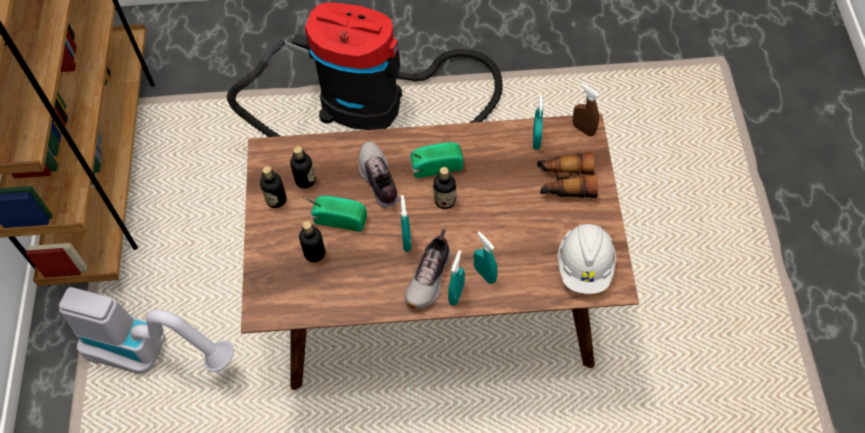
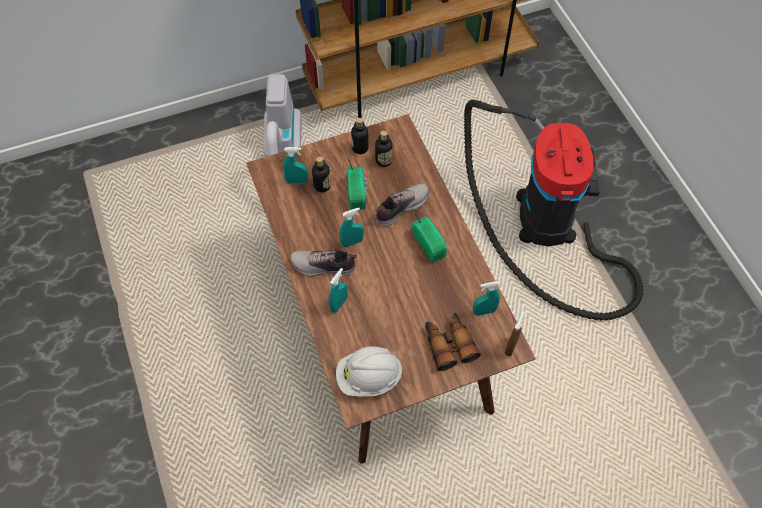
camera: 70 degrees right, 0 degrees up
bottle [433,167,456,209] -> none
turquoise spray bottle [448,250,465,305] -> turquoise spray bottle moved to [283,147,308,184]

